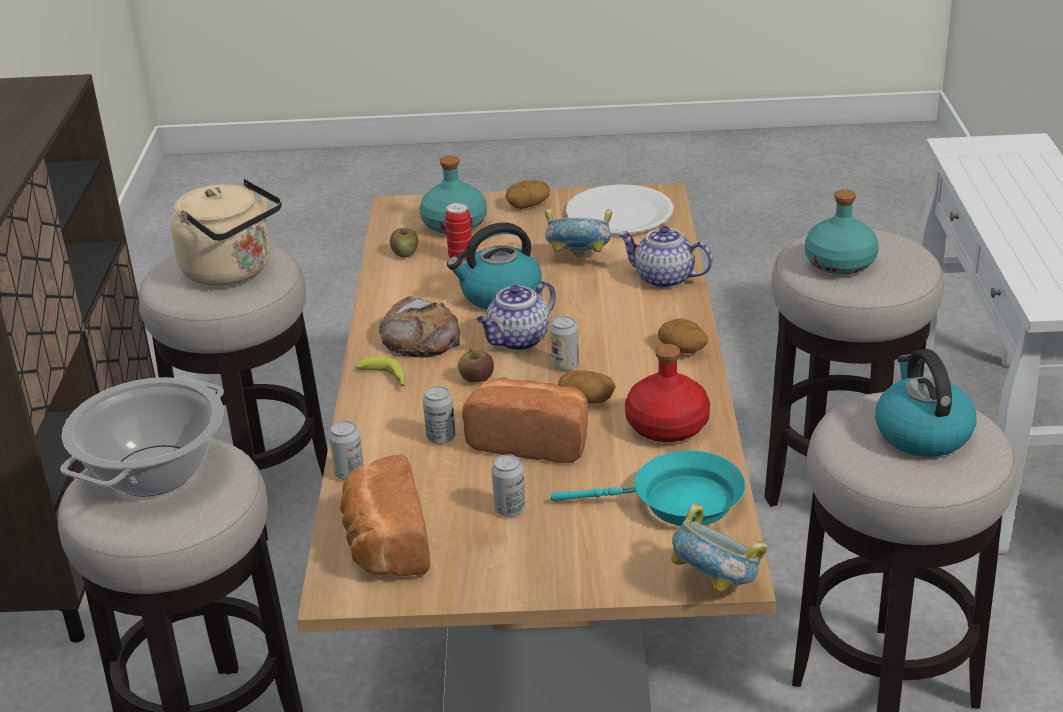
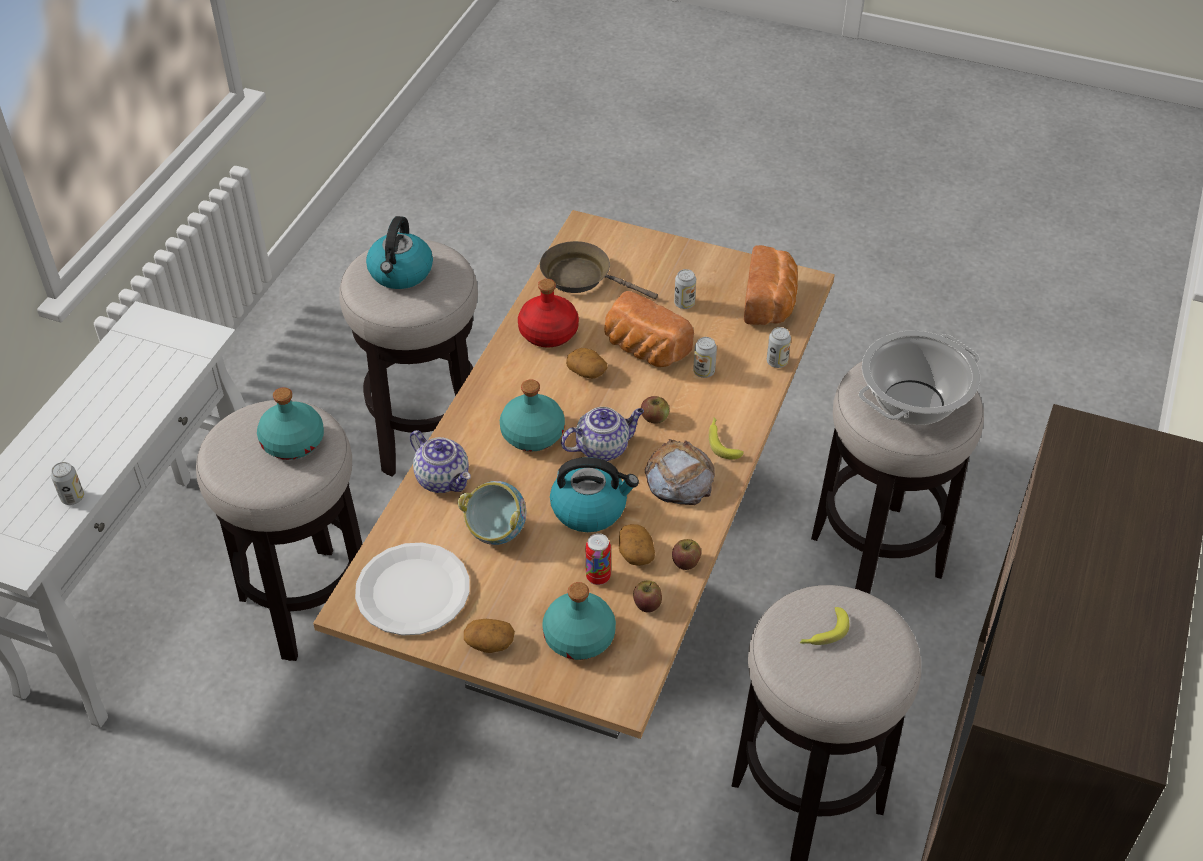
camera: 160 degrees left, 15 degrees up
beige kettle [171,179,282,286] -> banana [800,607,849,645]
can [550,316,579,371] -> can moved to [51,462,84,505]
turquoise frying pan [551,450,745,526] -> brown frying pan [540,241,658,299]
potato [658,318,708,353] -> potato moved to [619,524,655,566]
bowl [671,503,768,592] -> none
none -> turquoise bottle [500,380,565,451]
none -> apple [672,539,701,570]

